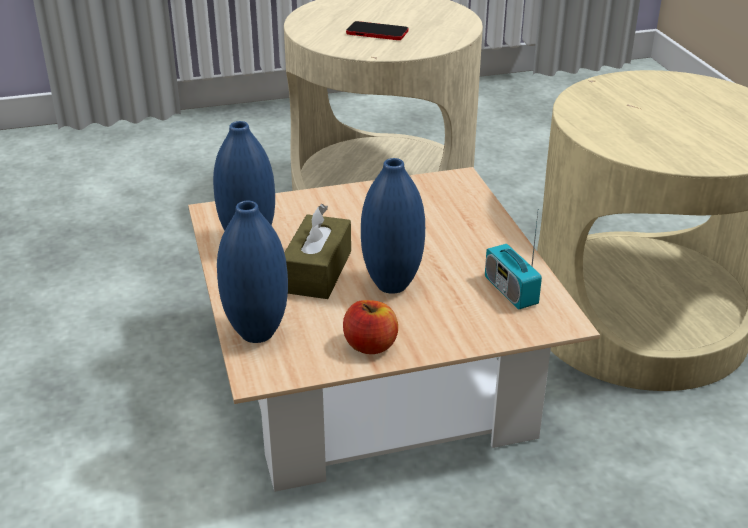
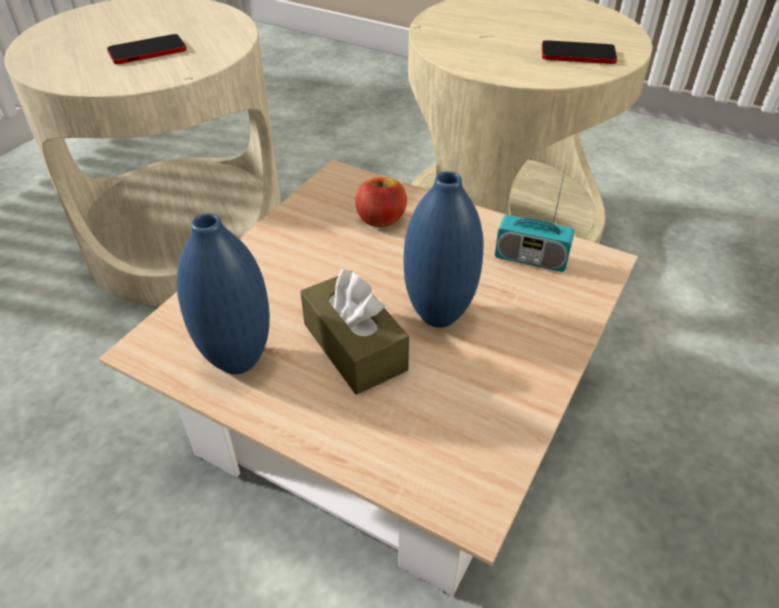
camera: 45 degrees left, 10 degrees up
blue vase [217,201,288,343] -> none
apple [343,300,398,354] -> apple moved to [356,177,407,227]
none -> phone [542,40,617,64]

